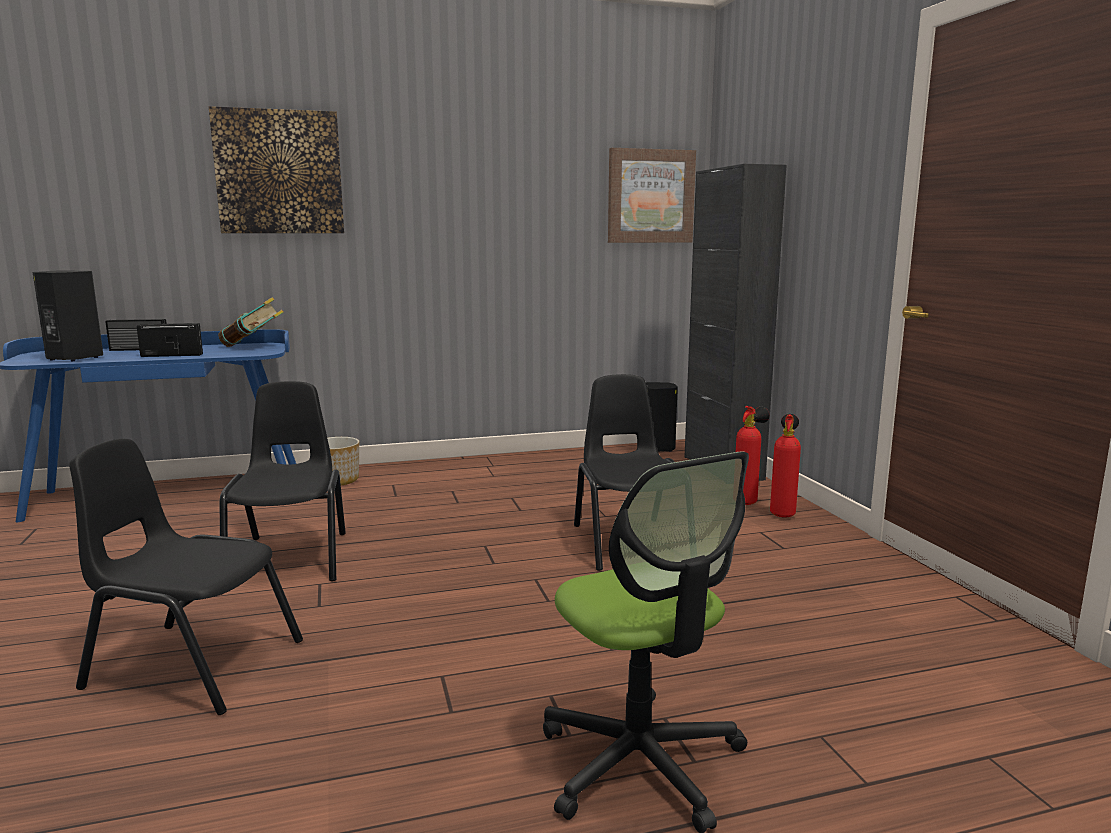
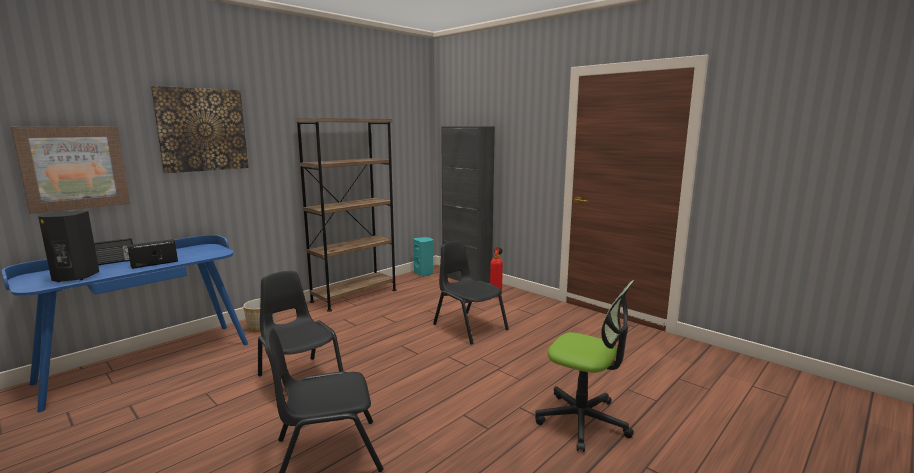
camera: 30 degrees left, 0 degrees up
book [218,297,284,347] -> none
picture [608,148,696,243] -> picture moved to [11,127,130,214]
black speaker [646,382,678,452] -> turquoise speaker [413,237,434,276]
fire extinguisher [770,414,801,518] -> none
none -> brown bookcase [294,118,396,312]

